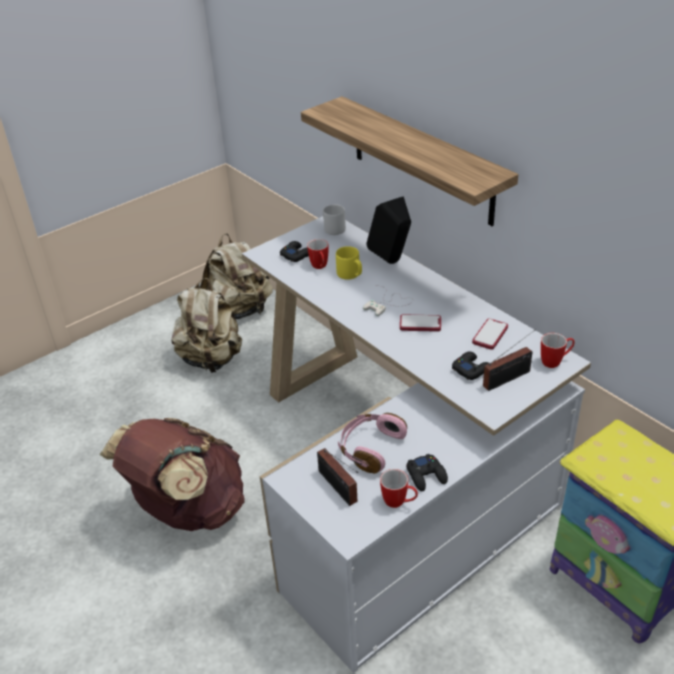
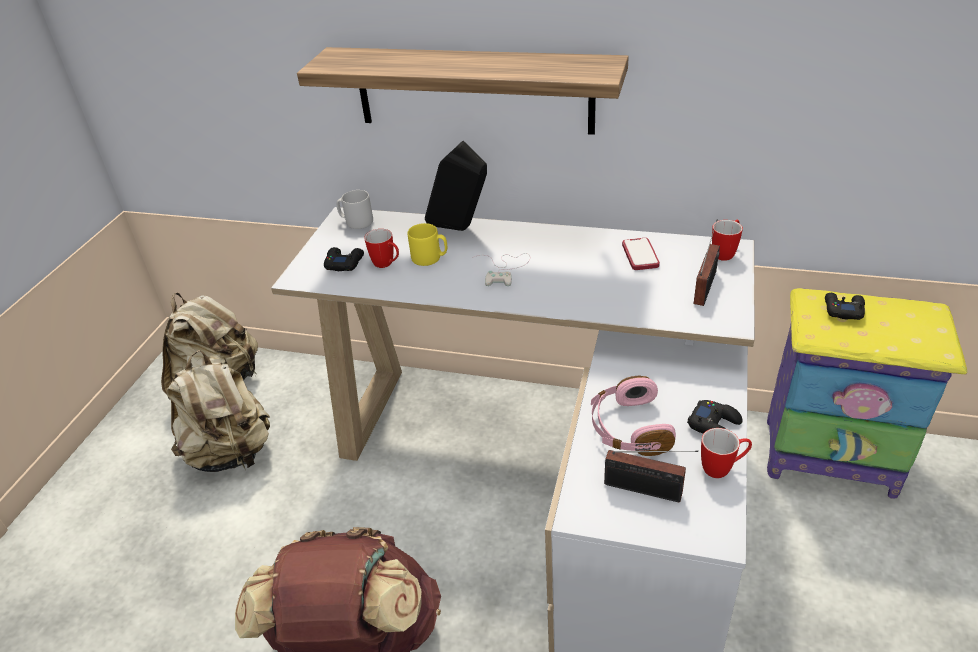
camera: 35 degrees left, 0 degrees up
phone [400,314,441,332] -> none
black game controller [452,351,489,380] -> black game controller moved to [825,293,865,320]

